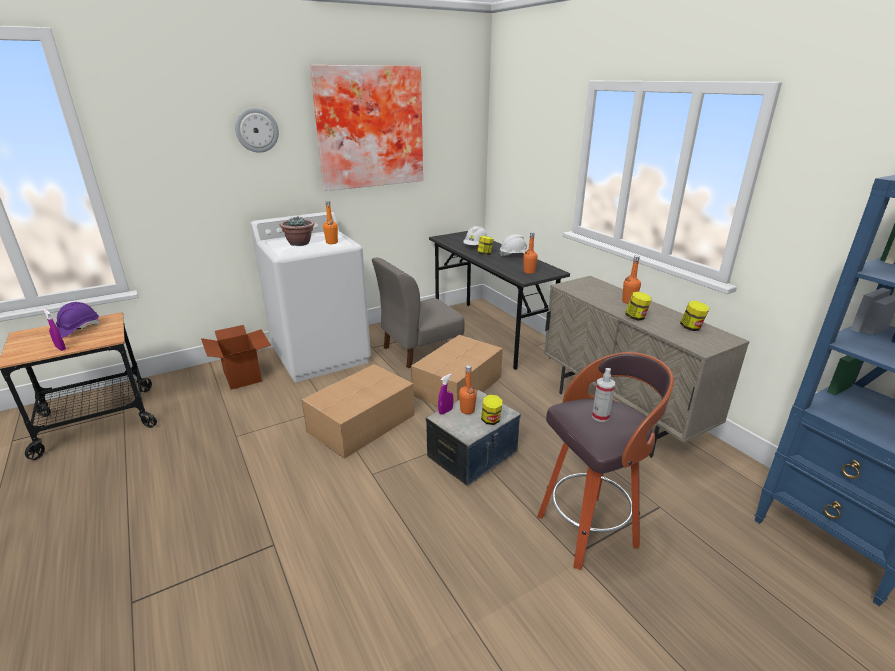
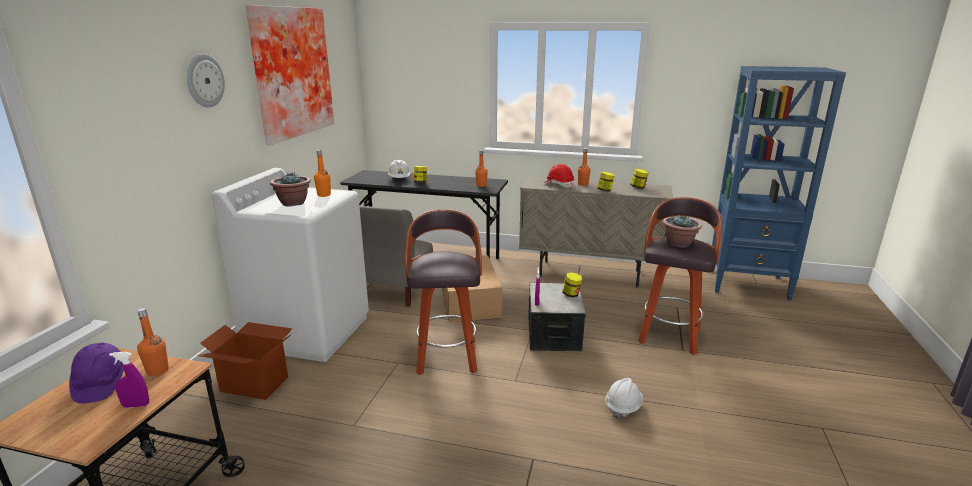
camera: 45 degrees left, 5 degrees down
cardboard box [302,364,415,459] -> stool [405,209,482,375]
orange bottle [459,365,477,414] -> orange bottle moved to [137,308,169,376]
white hard hat [499,234,529,257] -> white hard hat moved to [605,378,643,419]
spray bottle [592,368,615,422] -> potted plant [662,214,702,248]
none -> red hard hat [544,164,574,188]

